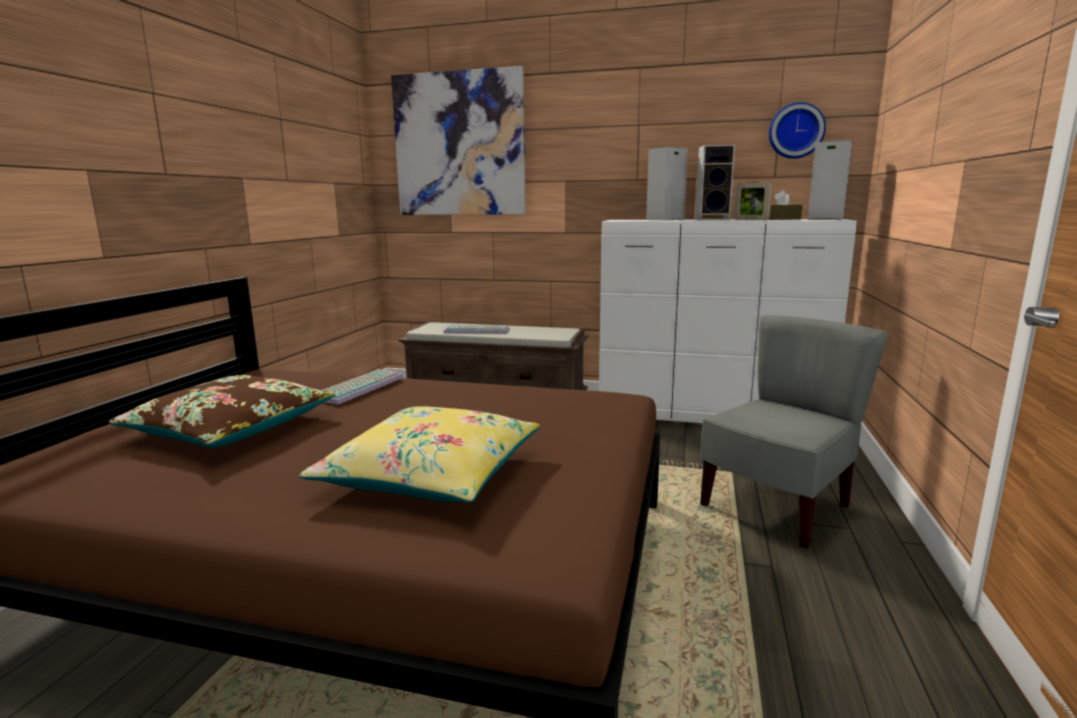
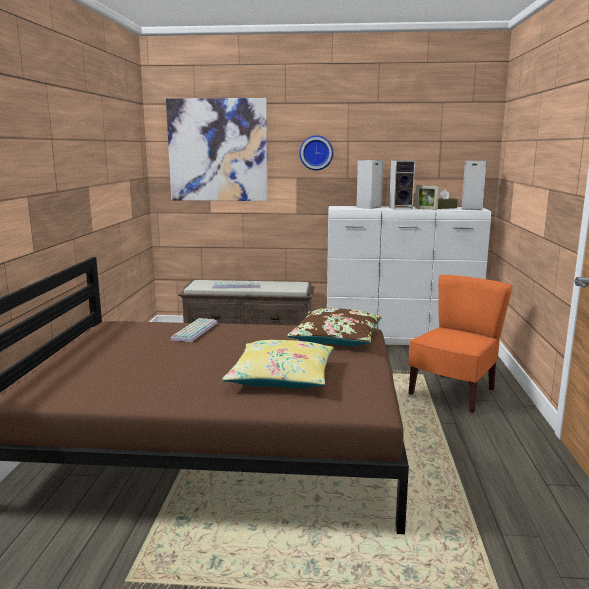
camera: 10 degrees left, 0 degrees up
brown pillow [109,375,335,448] -> brown pillow moved to [287,308,382,346]
grey chair [700,315,888,549] -> orange chair [409,275,513,413]
wall clock [769,102,826,159] -> wall clock moved to [299,135,333,171]

